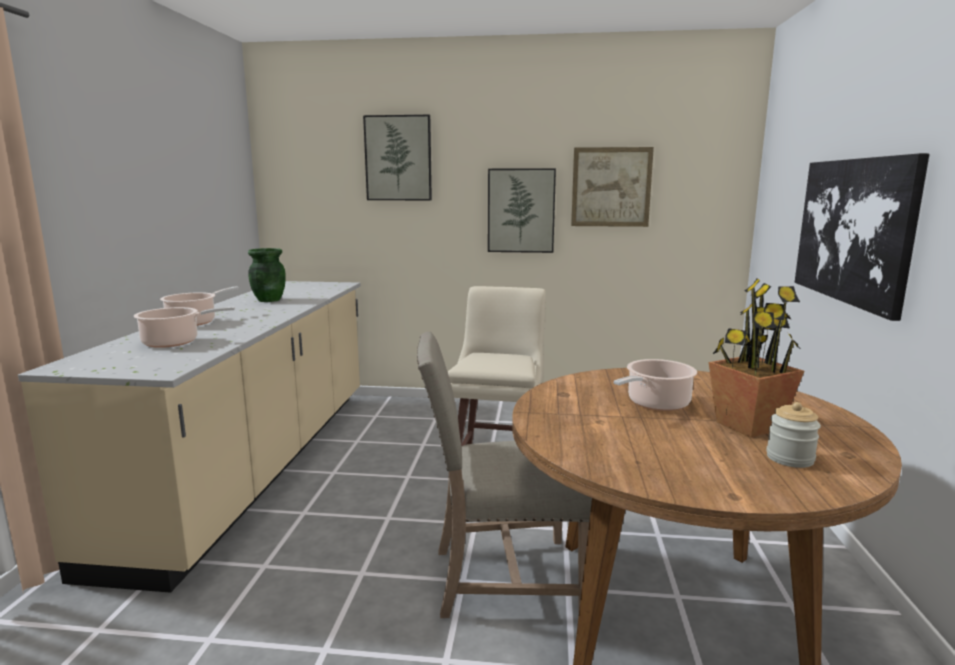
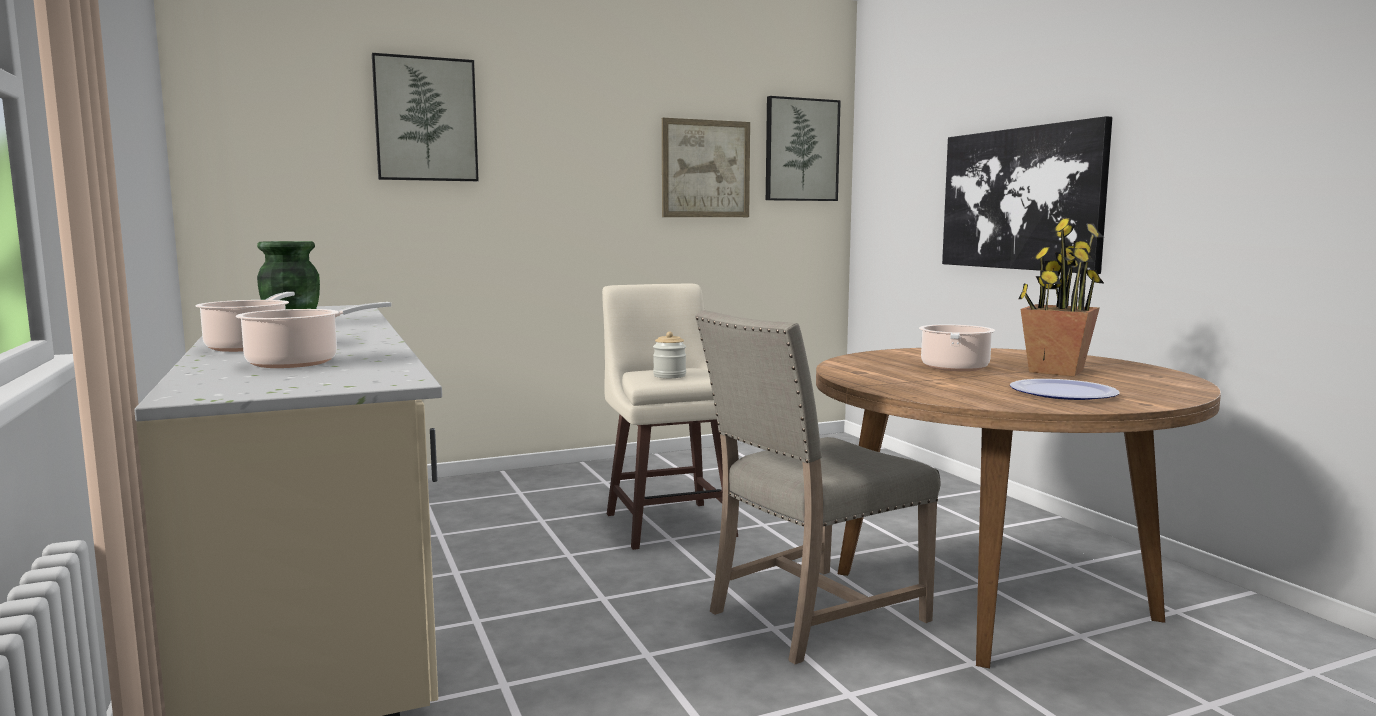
camera: 30 degrees left, 5 degrees down
picture [488,168,556,253] -> picture moved to [766,96,841,201]
jar [766,402,821,468] -> jar moved to [653,331,686,378]
none -> plate [1010,379,1119,400]

